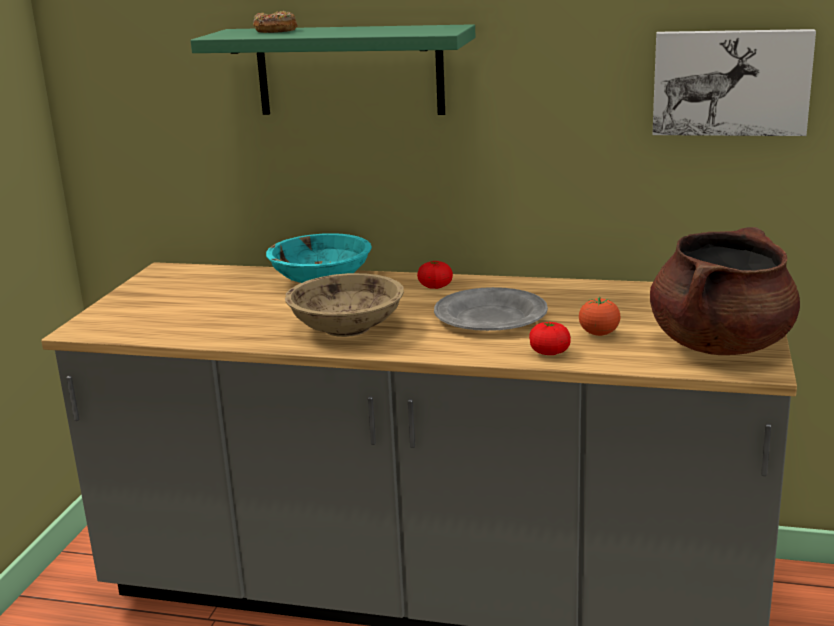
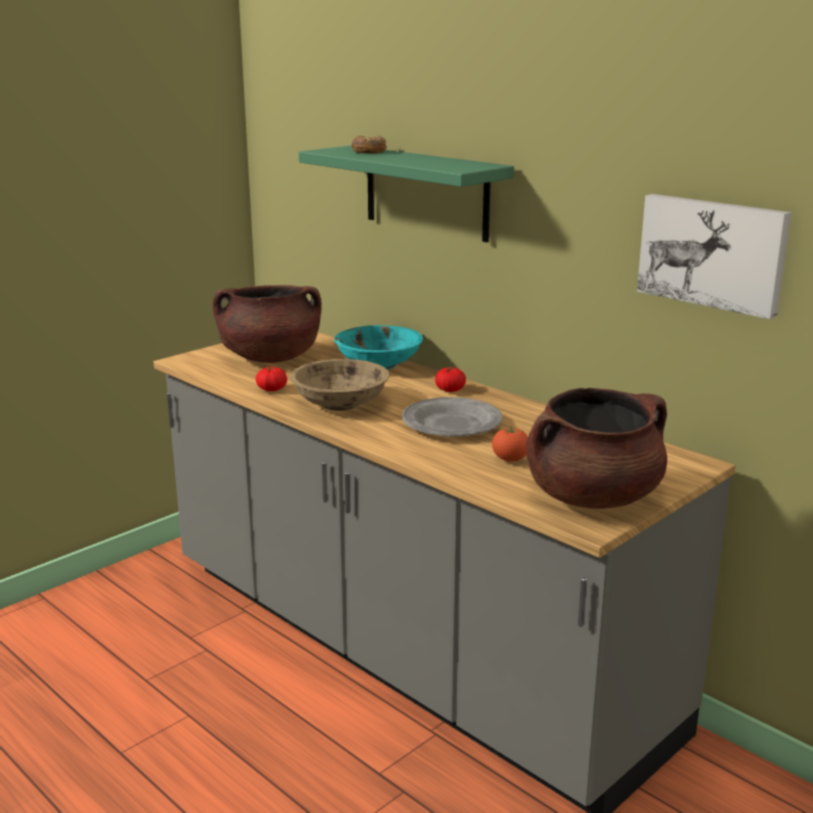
camera: 30 degrees right, 0 degrees up
tomato [529,322,571,355] -> tomato moved to [256,367,287,391]
none -> brown cooking pot [213,285,322,363]

